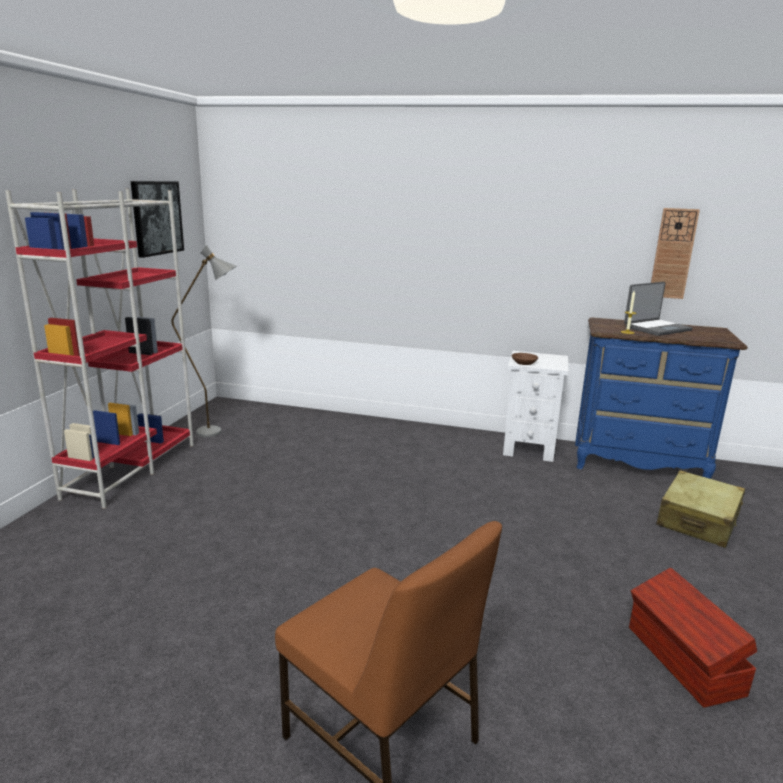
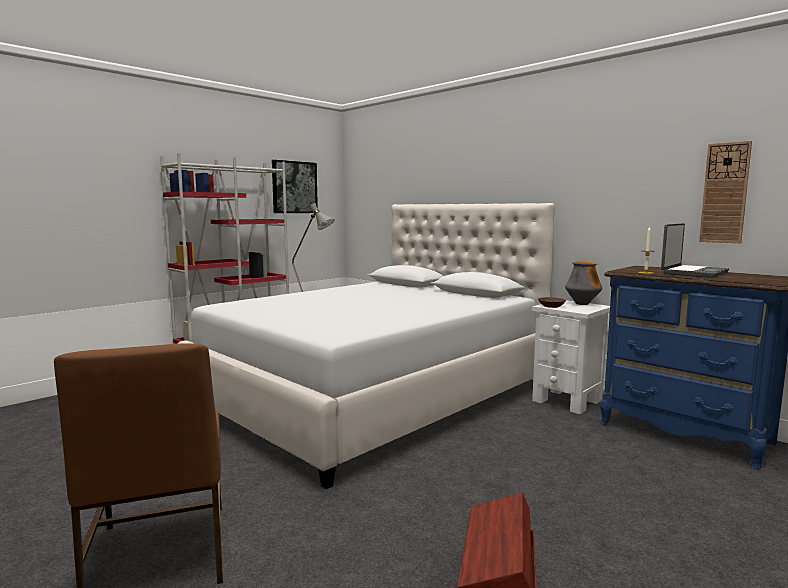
camera: 30 degrees right, 10 degrees down
laptop [624,282,693,336] -> laptop turned 45 degrees counterclockwise [661,223,729,278]
beige suitcase [656,470,745,548] -> none
none -> white bed [177,203,555,489]
none -> vase [565,262,602,305]

